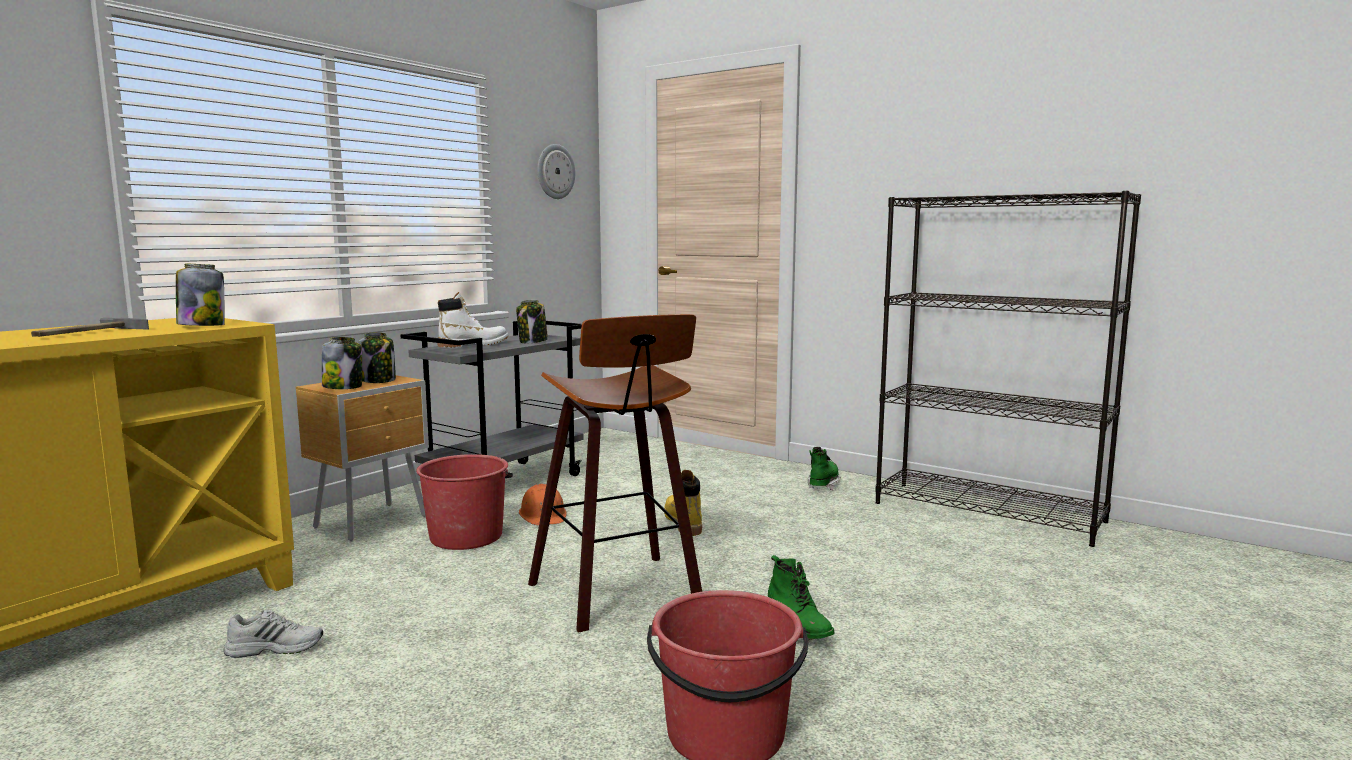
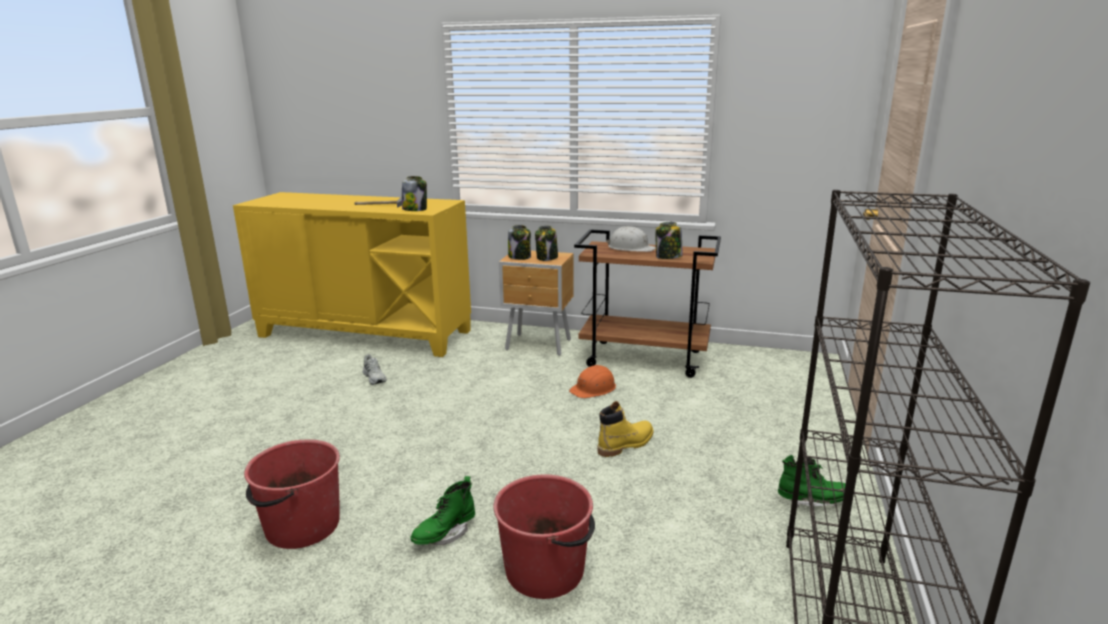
camera: 70 degrees right, 10 degrees up
grey cart [401,321,584,476] -> brown cart [574,229,721,378]
red bucket [416,454,513,550] -> red bucket moved to [494,474,595,599]
white boot [438,292,508,348] -> white hard hat [606,226,656,252]
stool [528,314,702,633] -> none
wall clock [537,144,575,199] -> none

